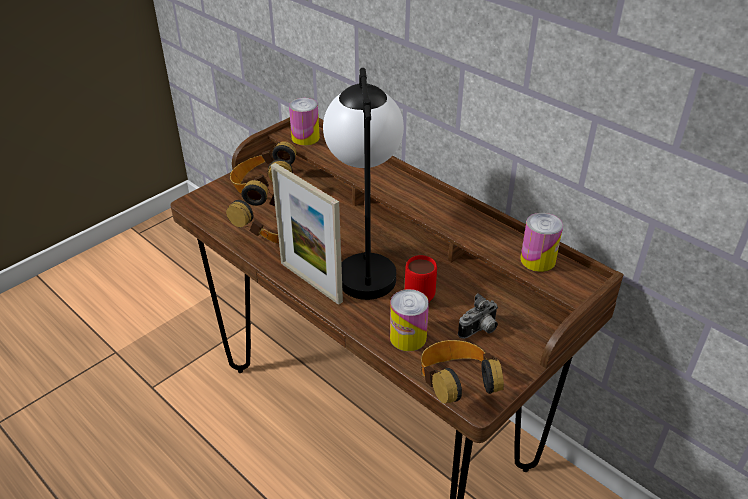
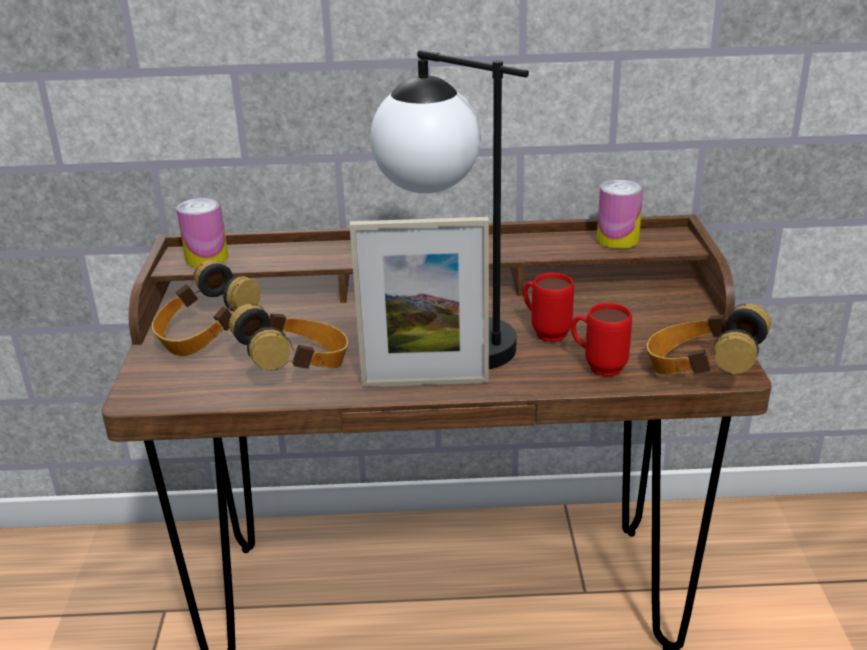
camera: 45 degrees left, 10 degrees down
can [390,289,429,351] -> red mug [571,303,632,377]
camera [458,293,498,339] -> none

